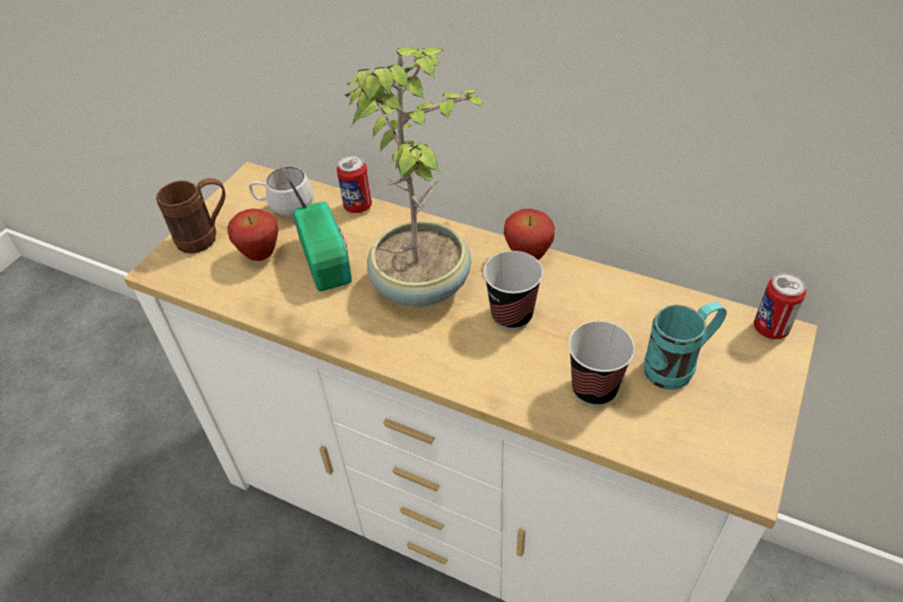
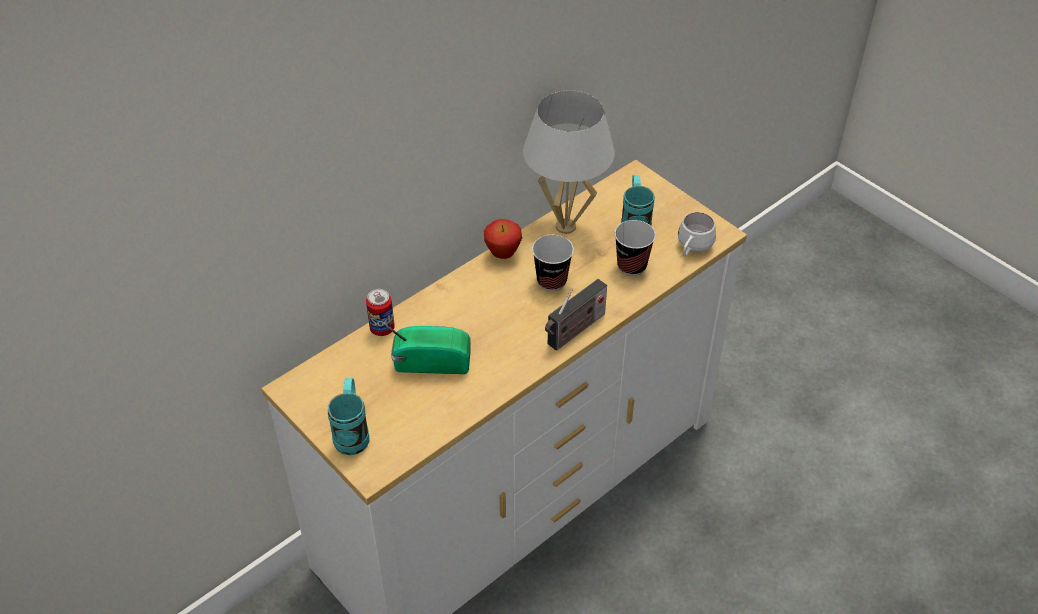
camera: 70 degrees left, 0 degrees up
brown mug [156,178,225,254] -> turquoise mug [328,378,369,455]
apple [227,208,278,261] -> none
white mug [249,167,313,217] -> white mug moved to [678,212,716,257]
potted plant [345,48,487,307] -> none
can [754,273,806,339] -> none
none -> white table lamp [523,90,615,234]
none -> radio [545,279,607,351]

